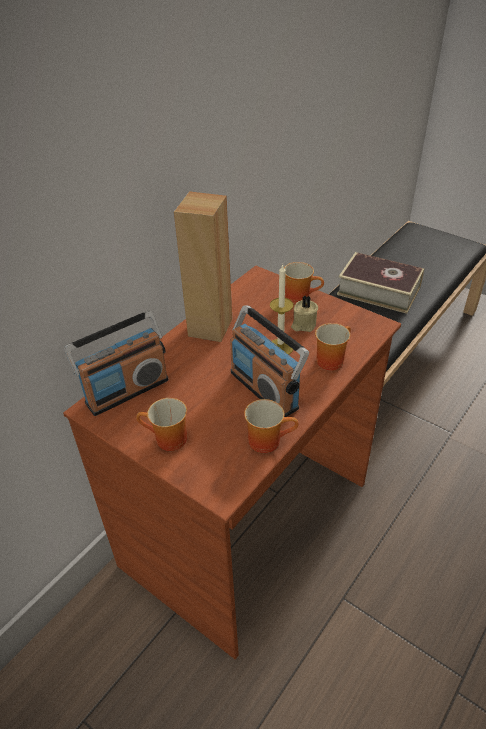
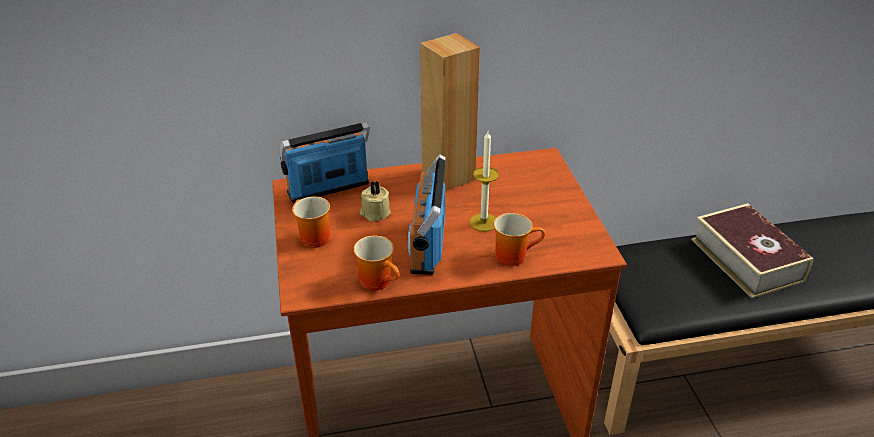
camera: 40 degrees right, 5 degrees down
radio [64,311,168,416] -> radio turned 150 degrees clockwise [279,122,370,203]
mug [284,262,324,304] -> none
beige candle [291,295,318,332] -> beige candle moved to [360,181,391,222]

